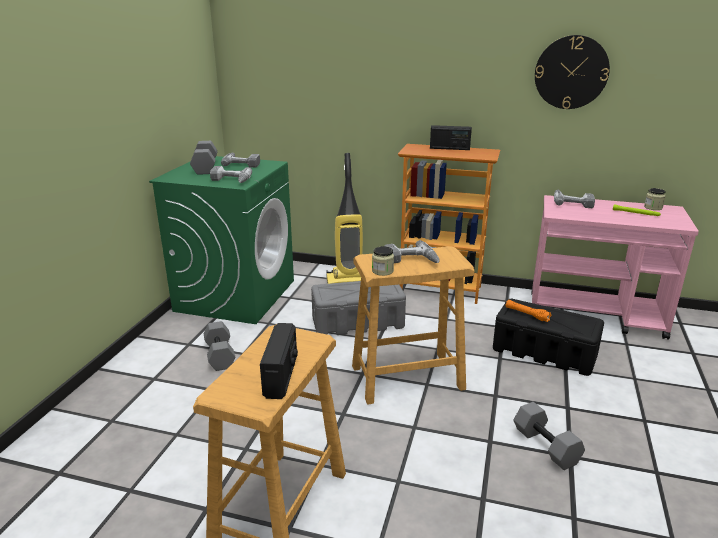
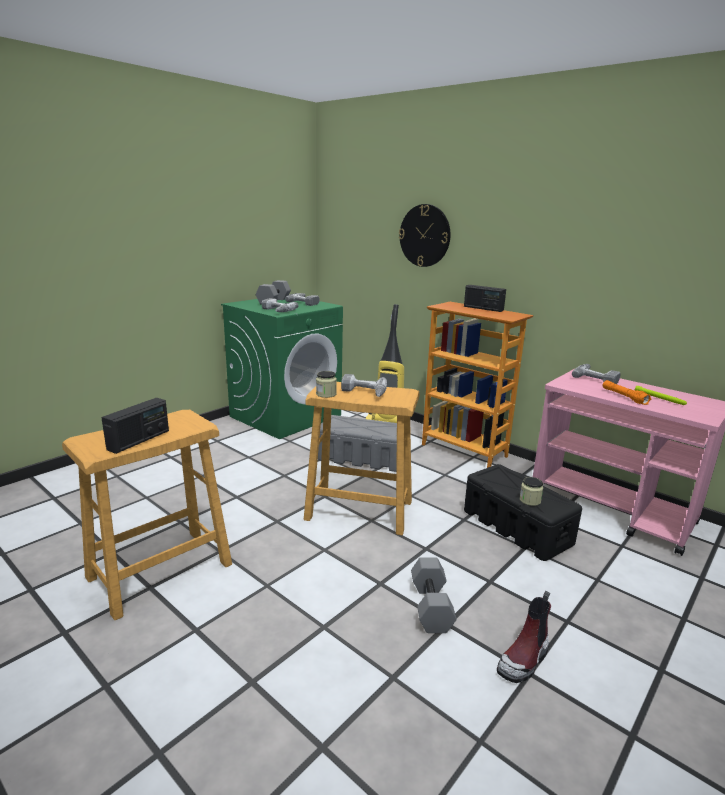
camera: 25 degrees right, 5 degrees down
grey dumbbell [204,321,235,371] -> none
orange flashlight [506,300,552,322] -> orange flashlight moved to [603,380,651,405]
wall clock [535,35,610,109] -> wall clock moved to [399,204,450,267]
jar [644,188,666,210] -> jar moved to [520,477,543,506]
none -> boot [497,591,551,683]

